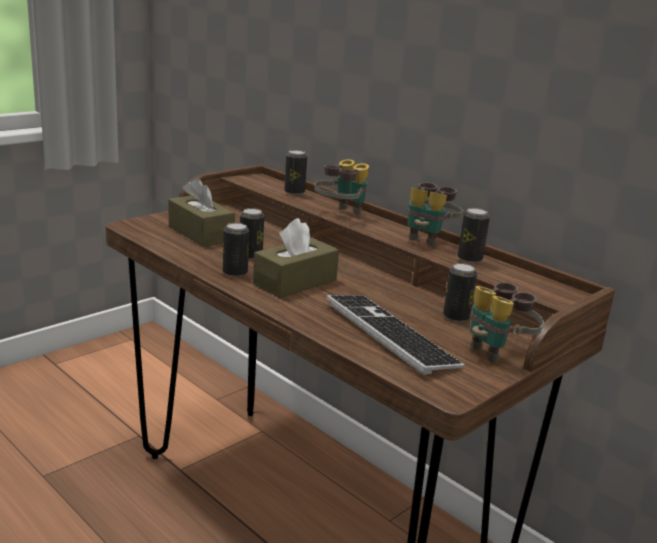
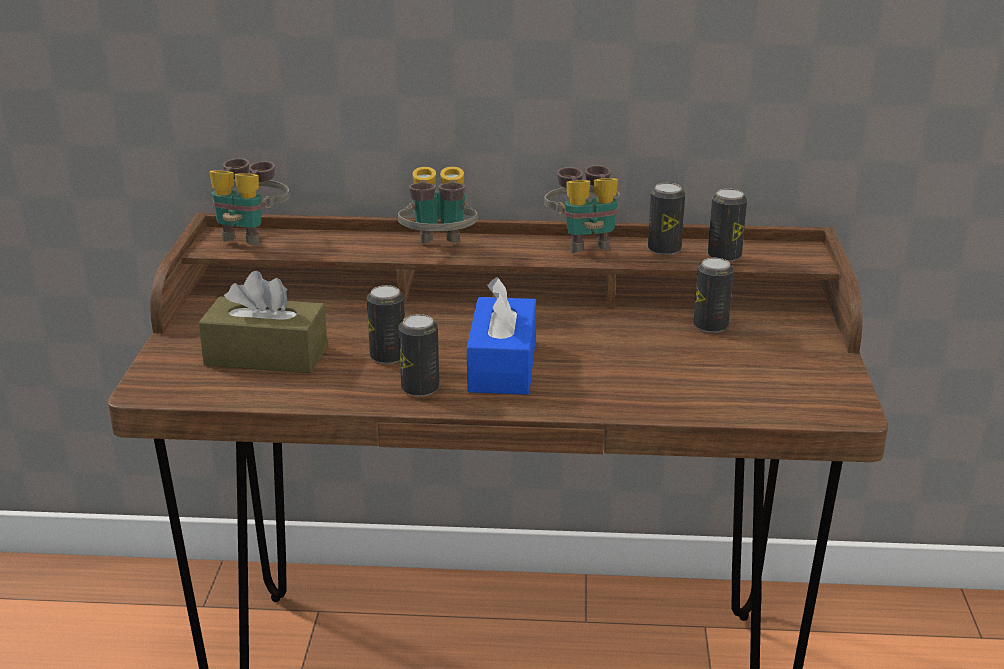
camera: 40 degrees left, 5 degrees up
brown tissue box [253,218,339,298] -> blue tissue box [467,277,536,395]
can [284,150,307,195] -> can moved to [708,188,747,262]
keyboard [326,295,464,375] -> none
binoculars [470,282,544,364] -> binoculars moved to [209,158,290,246]

